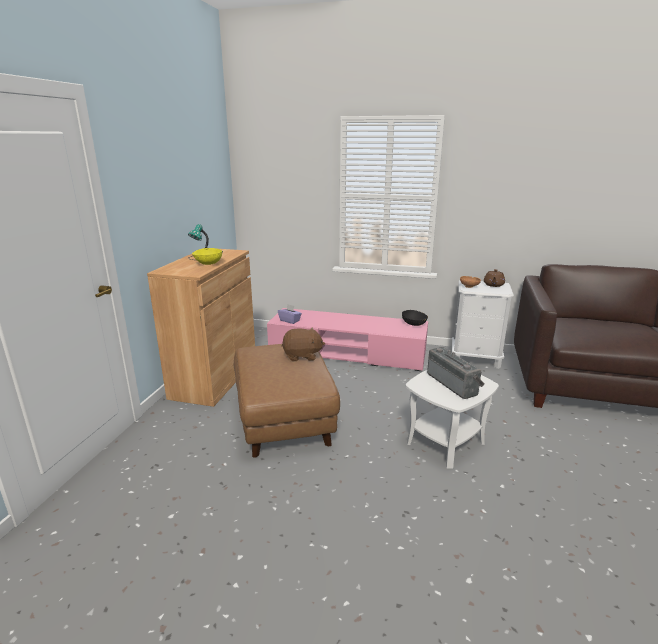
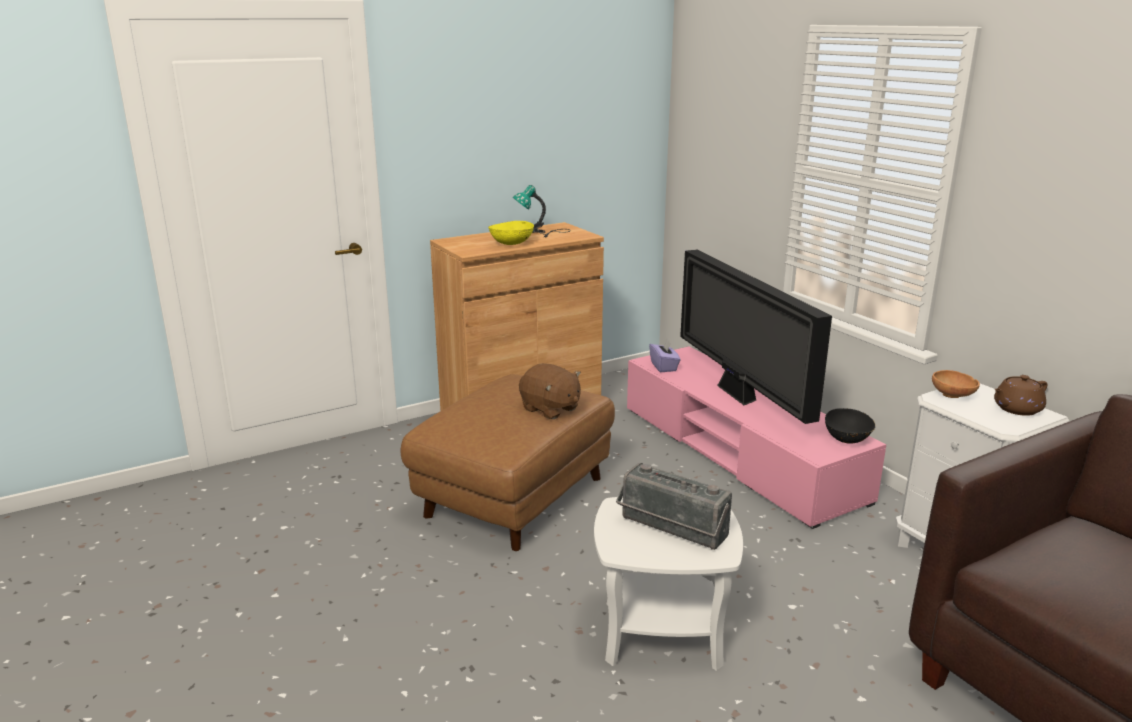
camera: 45 degrees right, 0 degrees up
radio [427,347,484,399] -> radio turned 105 degrees clockwise [616,463,732,550]
none -> television [680,250,832,424]

